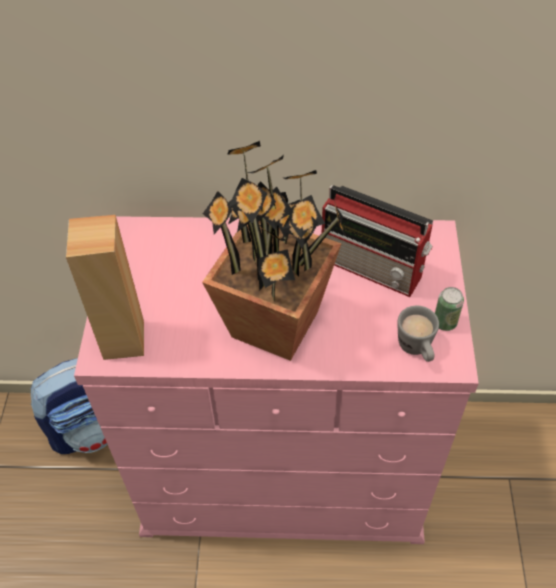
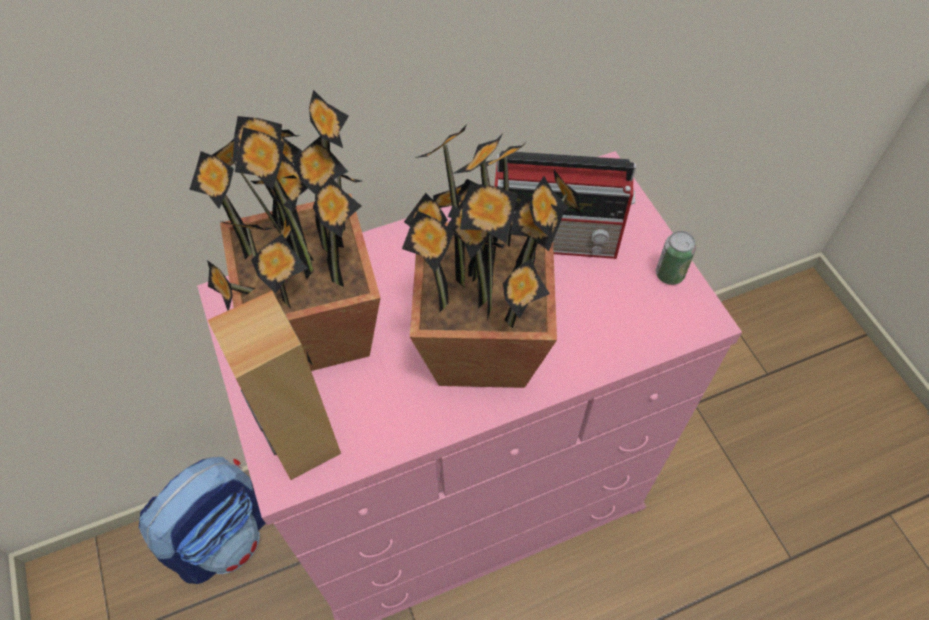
camera: 25 degrees left, 5 degrees up
grey mug [397,306,439,362] -> none
none -> potted plant [189,90,381,371]

